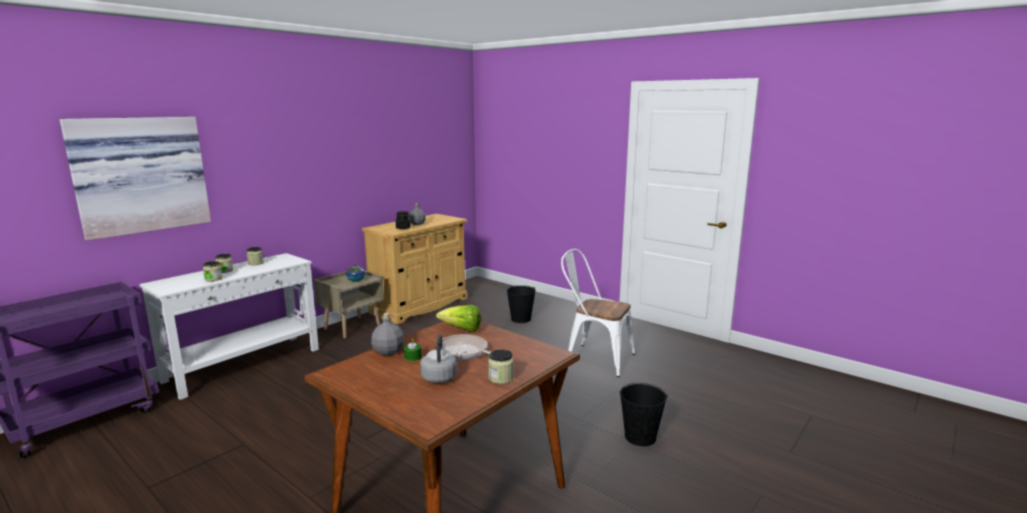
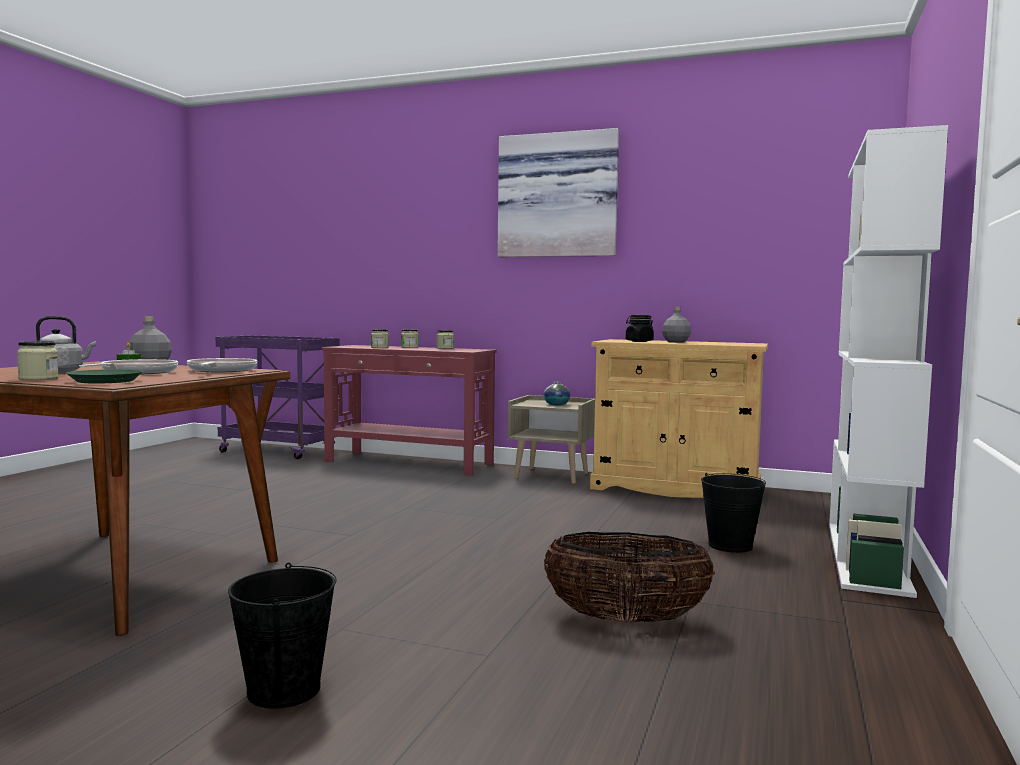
camera: 70 degrees right, 10 degrees down
picture [59,117,211,241] -> picture moved to [497,128,619,257]
white console table [139,253,319,400] -> red console table [322,345,497,476]
lettuce [436,305,481,332] -> frying pan [187,358,257,372]
white chair [561,249,635,377] -> basket [544,532,715,622]
none -> green plate [66,369,143,384]
none -> white bookcase [829,125,948,598]

